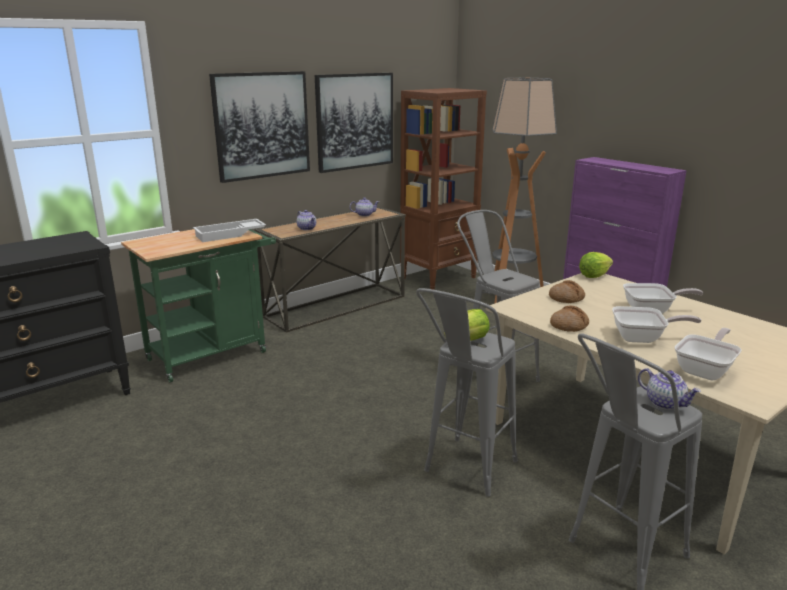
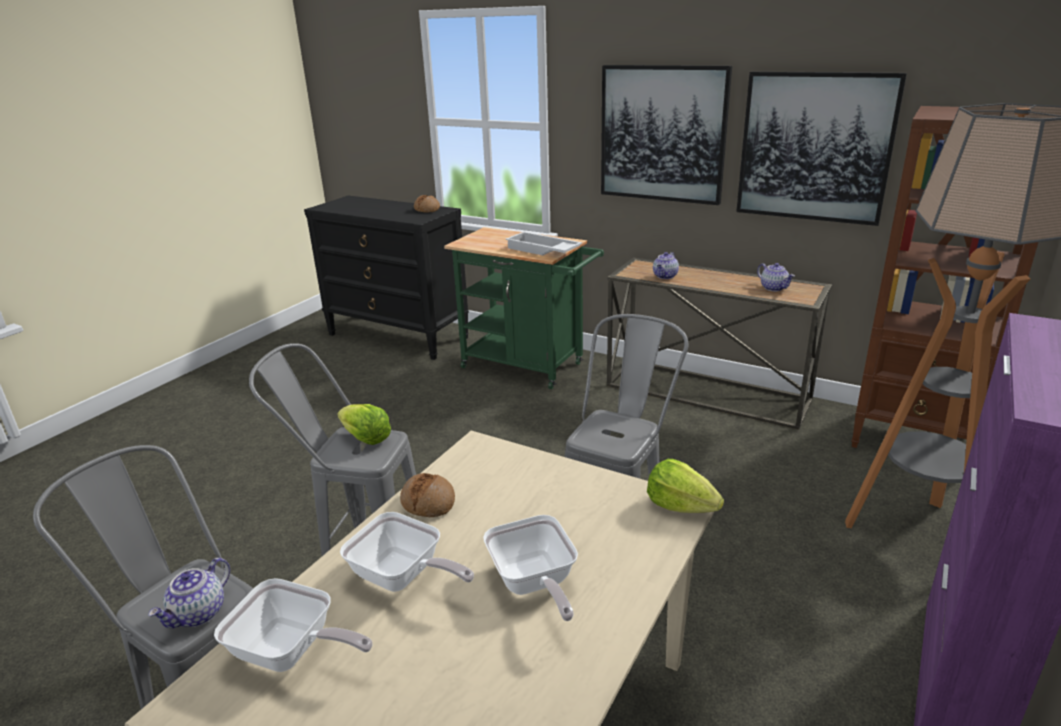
camera: 70 degrees right, 5 degrees up
bread [549,280,585,303] -> bread moved to [414,195,440,213]
frying pan [612,306,701,343] -> frying pan turned 45 degrees counterclockwise [340,512,474,592]

